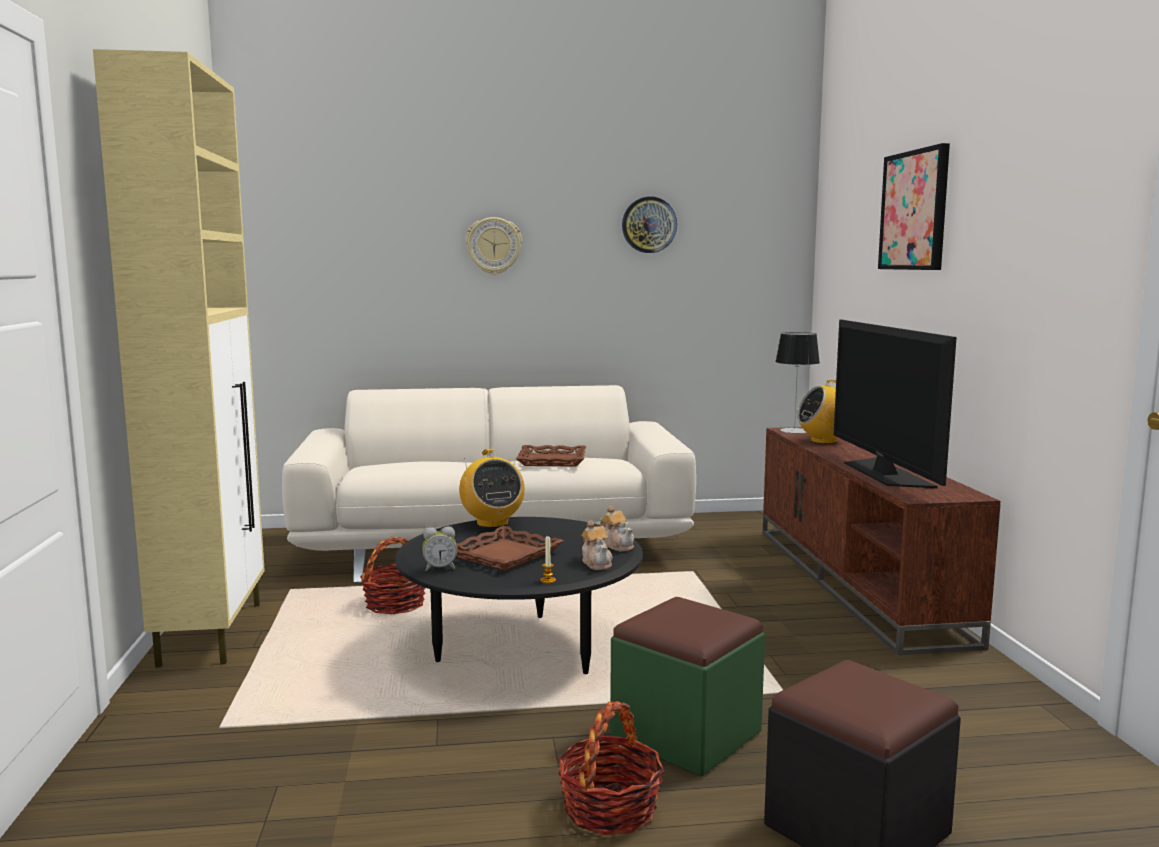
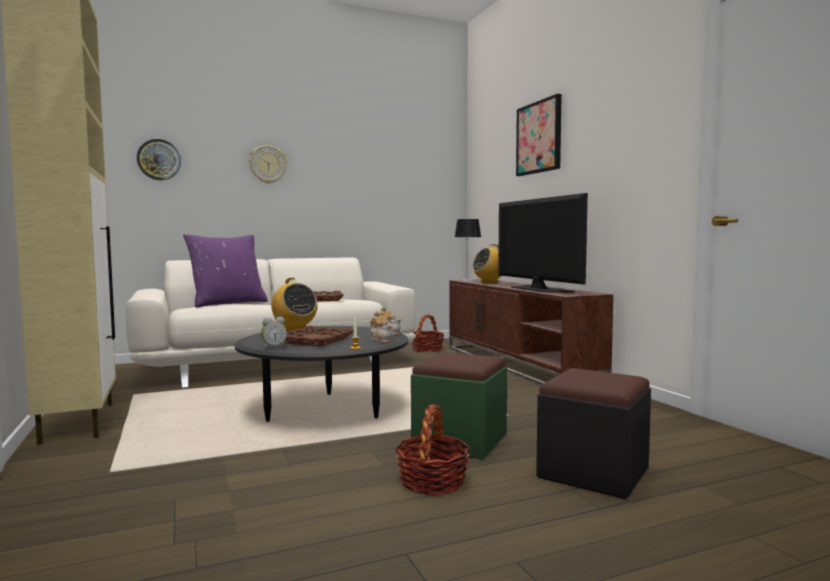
camera: 15 degrees left, 5 degrees down
basket [360,537,426,614] -> basket moved to [412,314,444,352]
wall clock [622,197,677,253] -> wall clock moved to [137,139,181,180]
none -> purple pillow [183,235,268,308]

